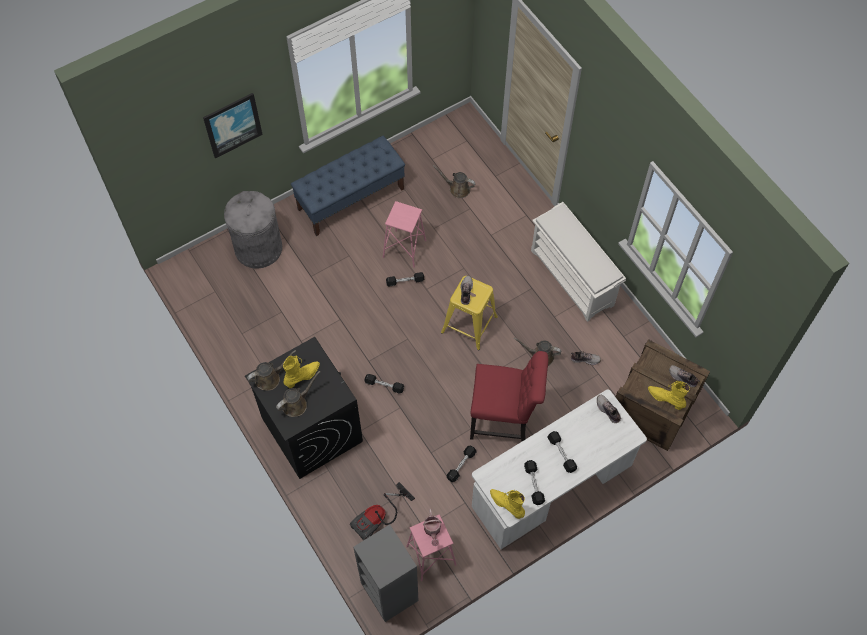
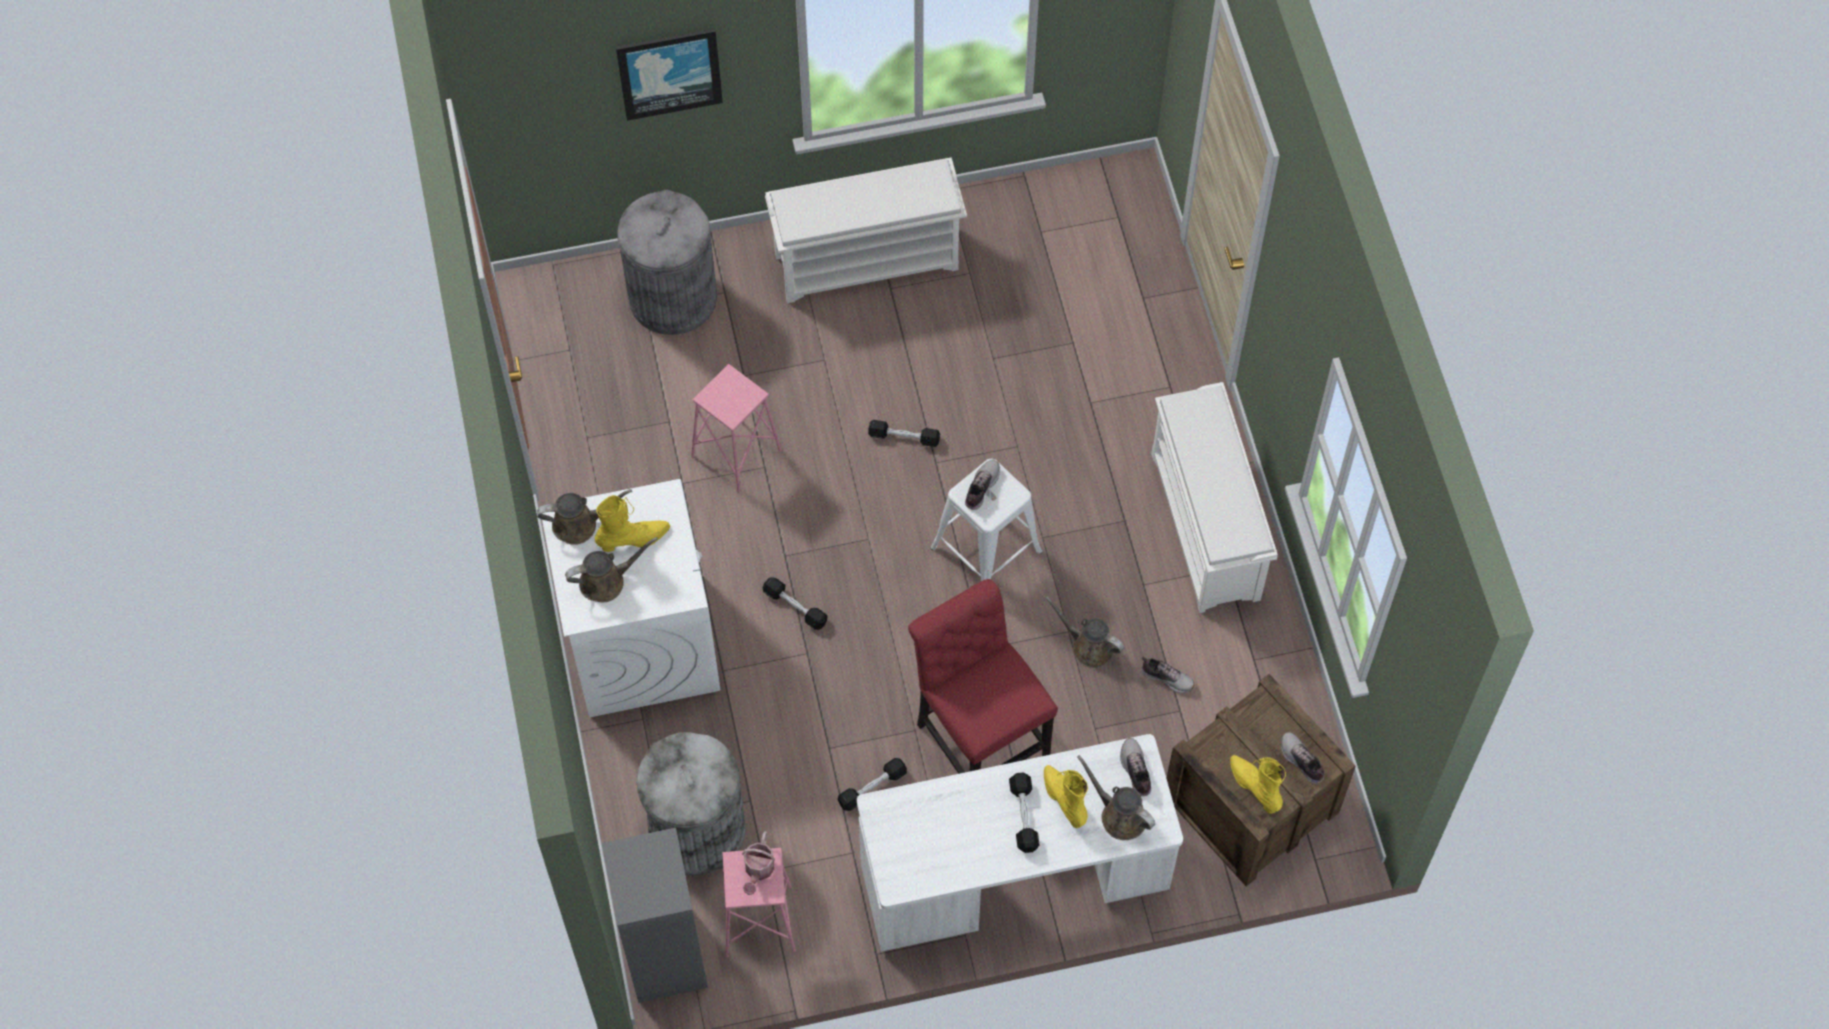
camera: 20 degrees right, 0 degrees up
black washing machine [245,337,363,479] -> white washing machine [542,479,720,718]
blue bench [291,136,405,236] -> white shoe rack [765,157,967,303]
vacuum cleaner [350,482,415,540] -> grey trash can [637,732,746,875]
pink stool [383,201,426,268] -> pink stool moved to [691,364,782,493]
brown watering can [433,165,475,198] -> brown watering can moved to [1077,755,1155,840]
yellow stool [441,276,498,351] -> white stool [931,459,1042,581]
red chair [470,351,548,441] -> red chair turned 150 degrees counterclockwise [908,579,1058,774]
yellow boot [490,489,525,519] -> yellow boot moved to [1044,765,1088,828]
black dumbbell [524,460,545,505] -> none

